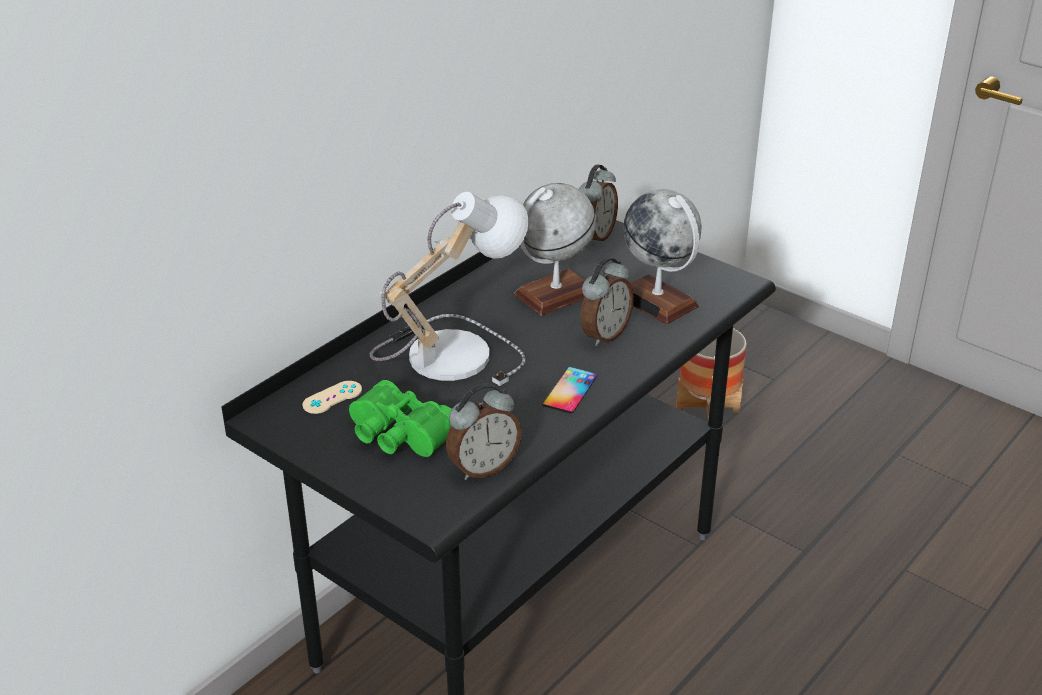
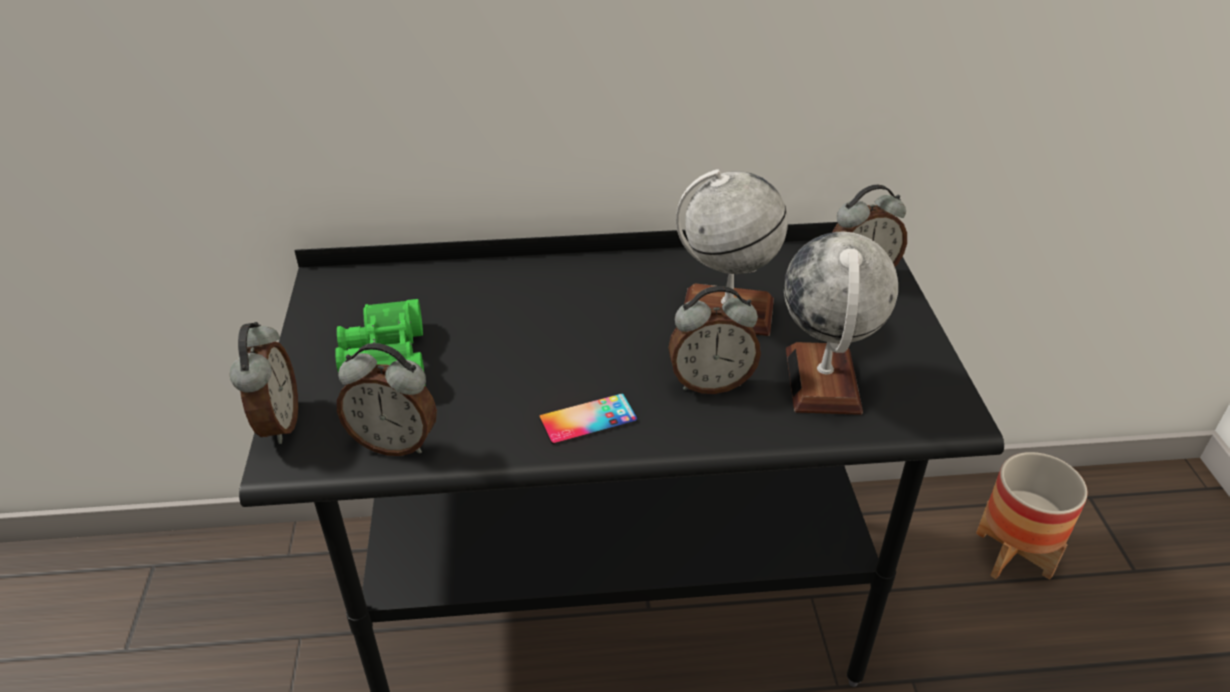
camera: 45 degrees right, 5 degrees up
beige game controller [303,381,362,414] -> none
table lamp [370,192,529,386] -> none
none -> alarm clock [229,322,298,444]

